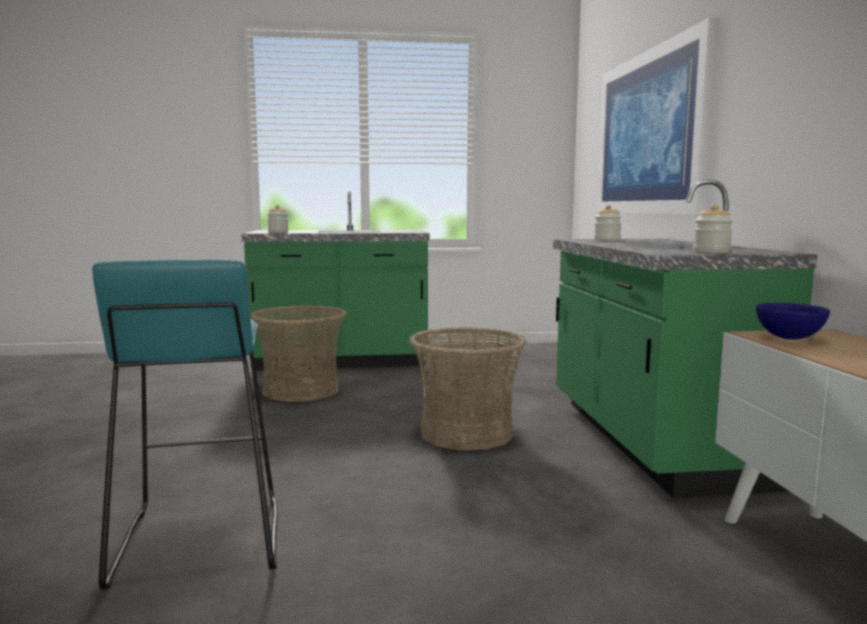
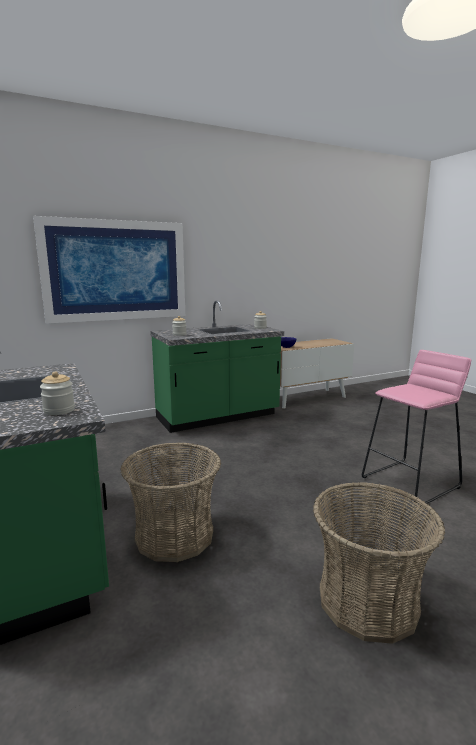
camera: 110 degrees left, 5 degrees up
turquoise stool [92,260,278,590] -> pink stool [362,350,471,505]
basket [409,327,527,450] -> basket moved to [313,482,445,644]

